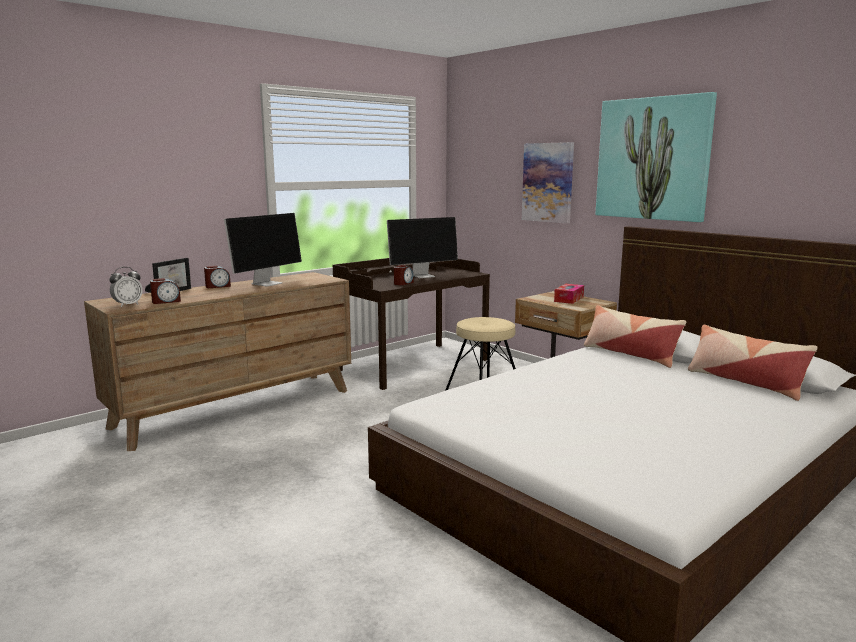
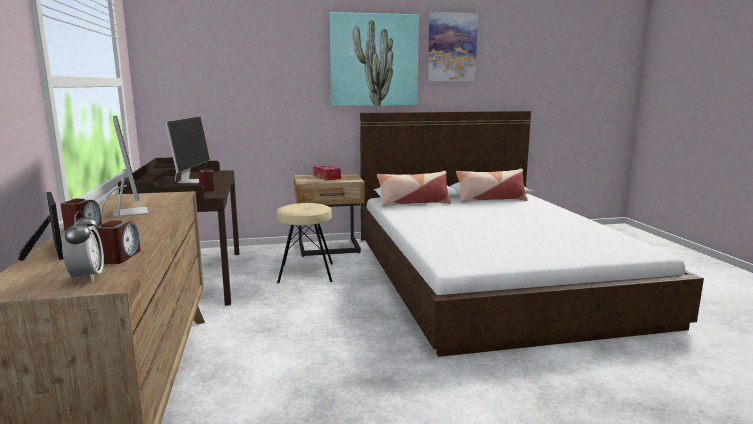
camera: 60 degrees left, 0 degrees up
picture [522,142,574,224] -> picture moved to [428,12,478,81]

